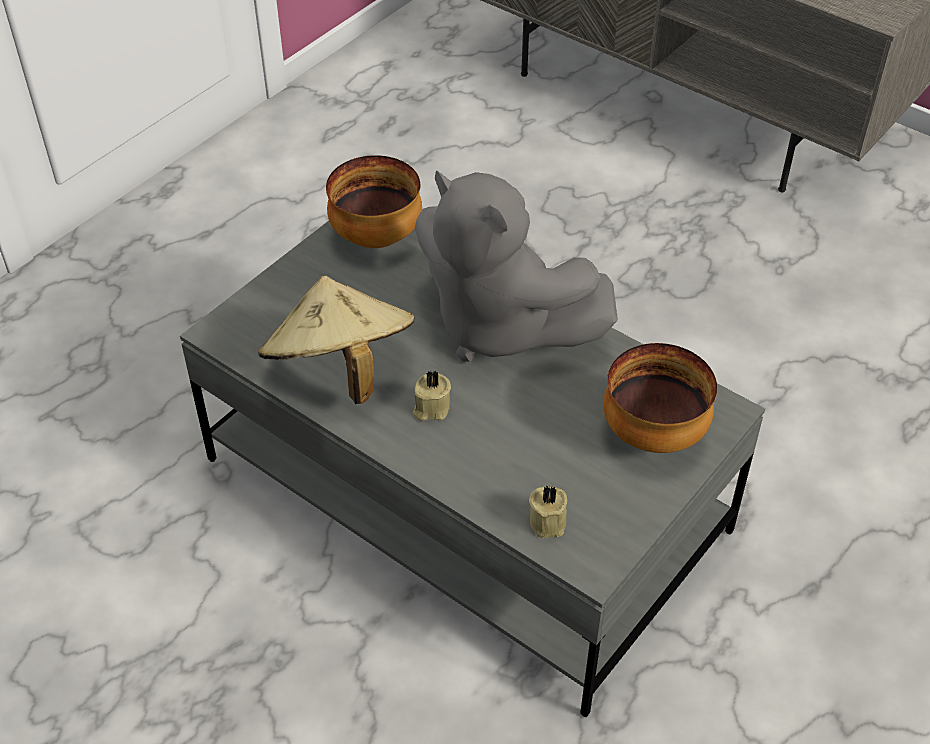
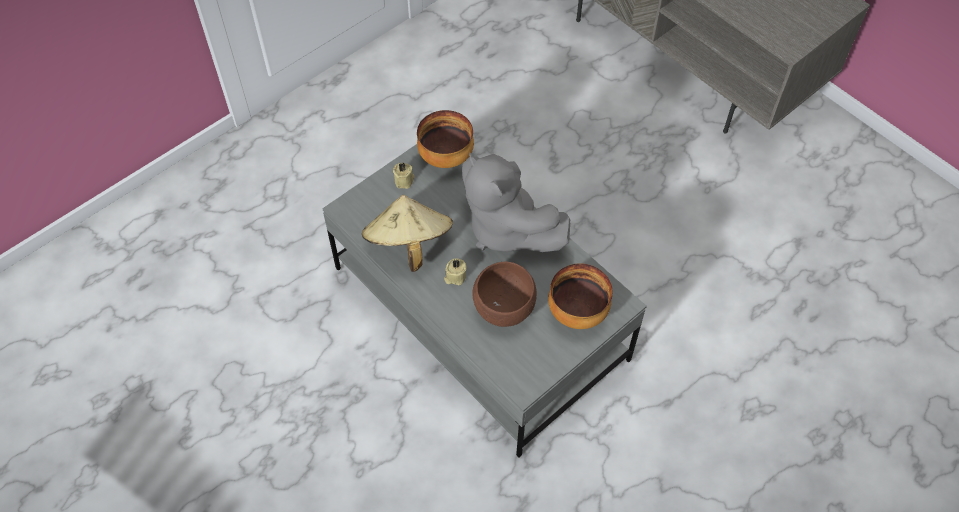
camera: 10 degrees right, 10 degrees up
beige candle [529,485,567,538] -> beige candle moved to [393,162,415,189]
none -> brown bowl [472,262,537,327]

